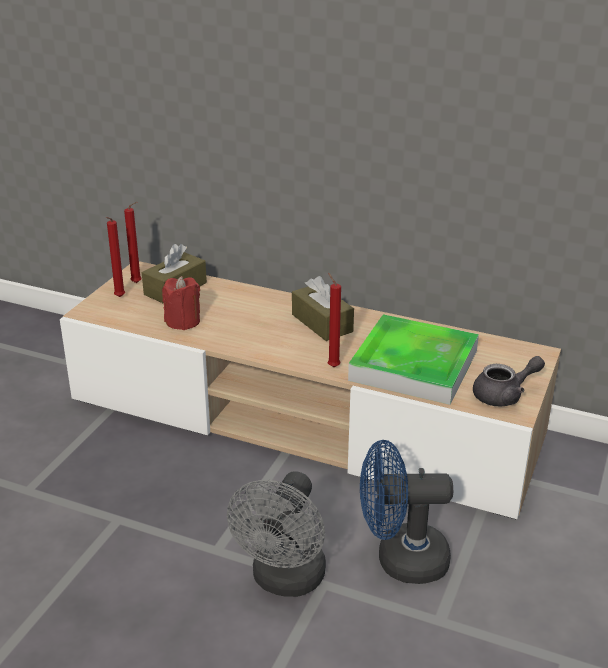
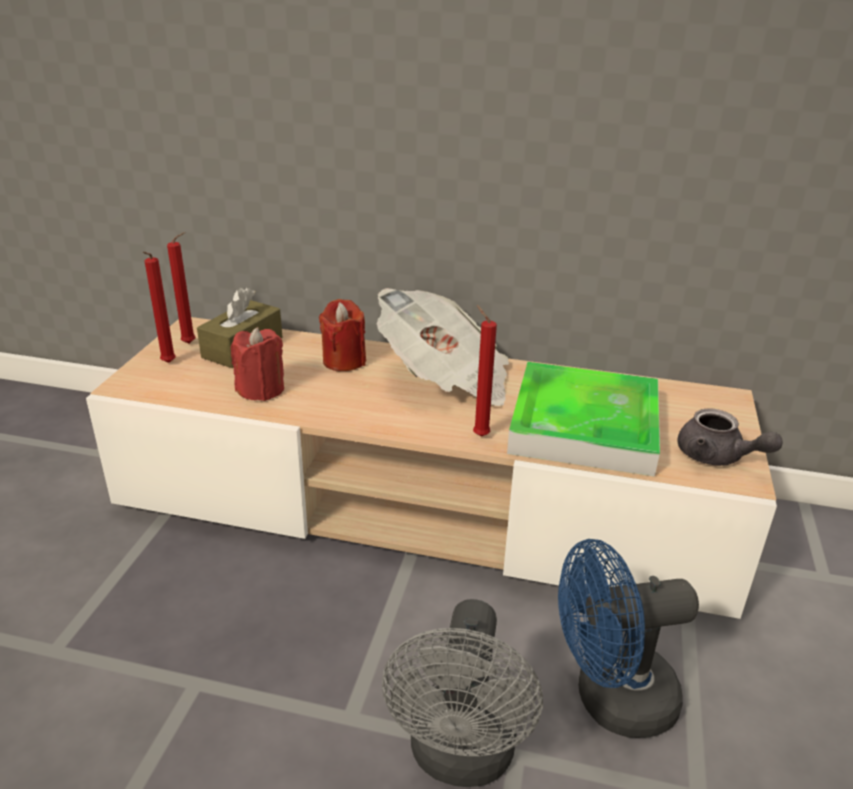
camera: 10 degrees left, 0 degrees up
brown tissue box [292,276,354,341] -> newspaper [376,288,509,406]
grey teapot [473,356,545,407] -> grey teapot turned 75 degrees clockwise [677,408,783,466]
none -> red candle [319,299,366,371]

